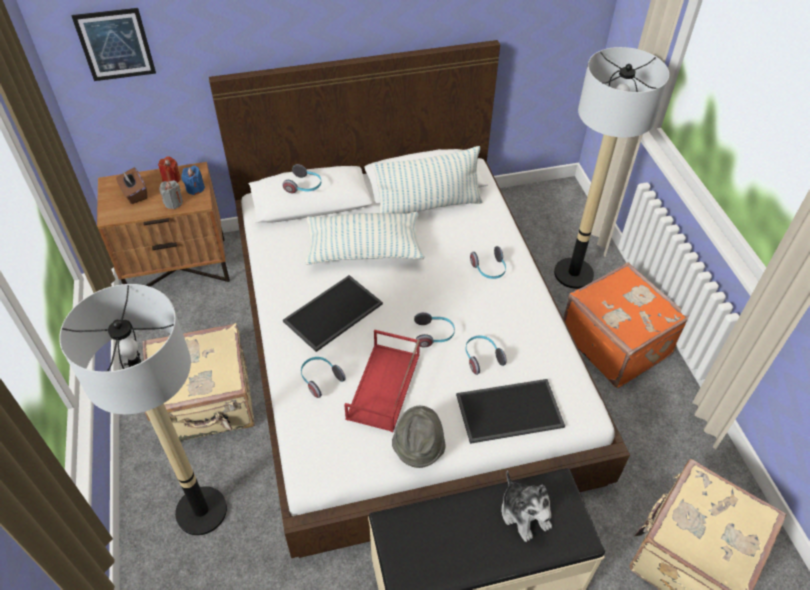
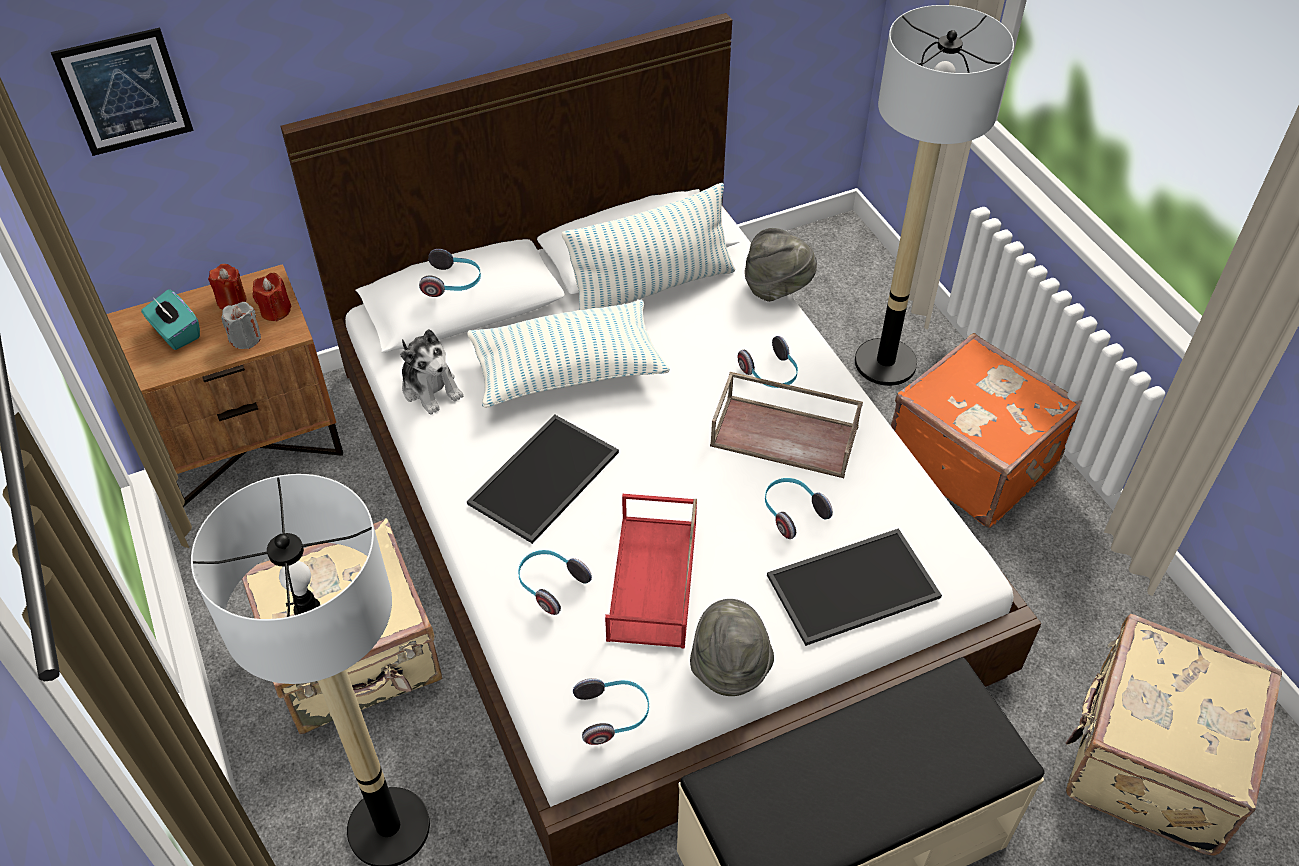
camera: 10 degrees left, 0 degrees up
brown tissue box [116,168,148,204] -> turquoise tissue box [141,289,200,350]
blue candle [181,165,205,195] -> red candle [253,273,292,322]
headphones [414,312,455,347] -> headphones moved to [573,678,649,745]
plush toy [501,470,552,542] -> plush toy moved to [400,329,463,415]
none -> brown tray [710,372,863,478]
none -> grey hat [744,228,817,302]

